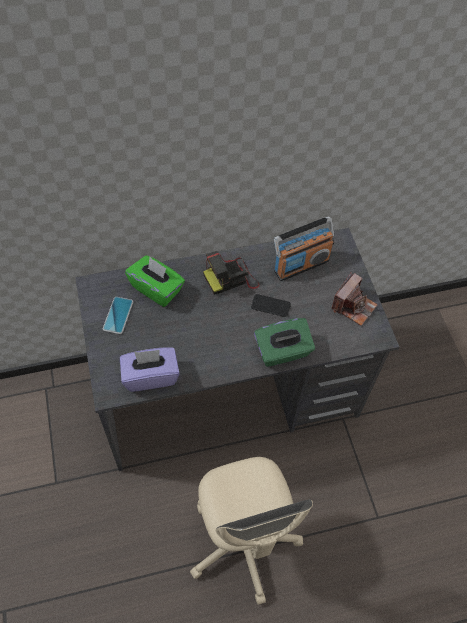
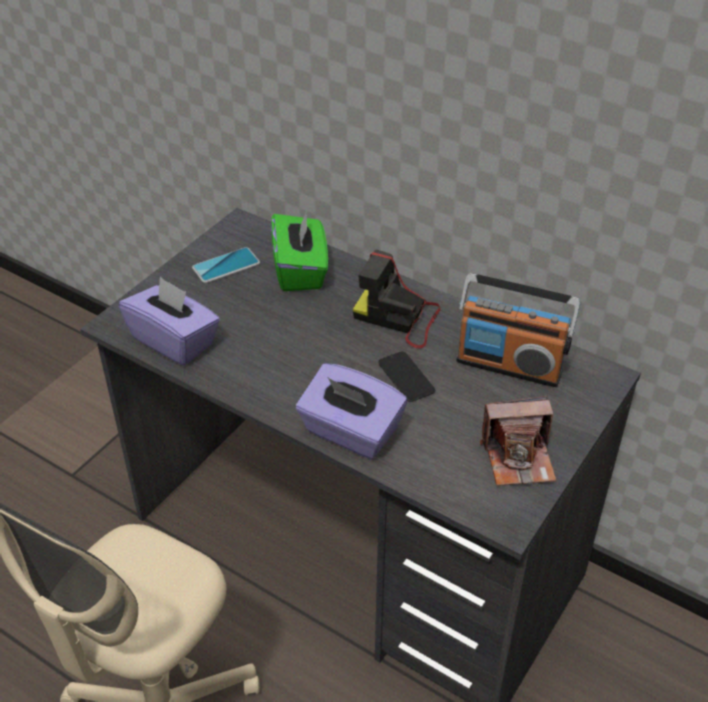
camera: 50 degrees right, 15 degrees down
green tissue box [254,318,315,367] -> purple tissue box [296,363,407,459]

